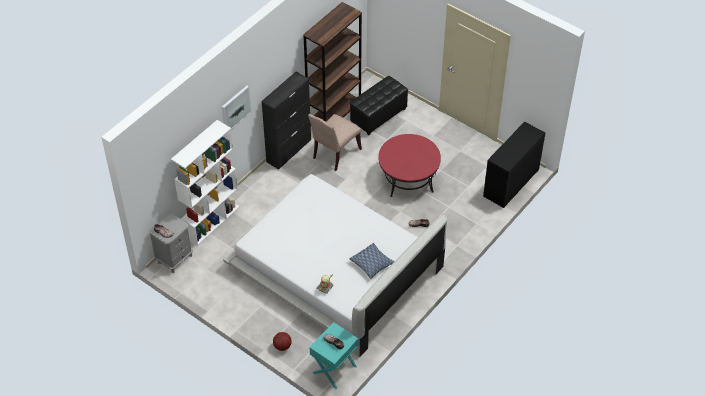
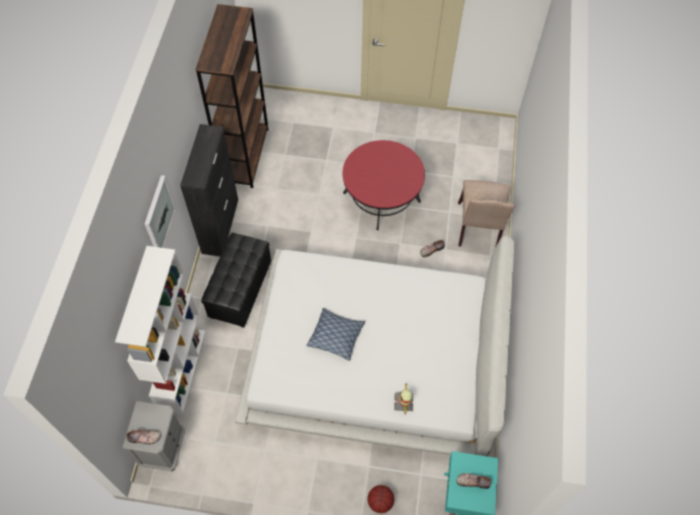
camera: 30 degrees left, 10 degrees up
beige chair [308,114,362,171] -> beige chair moved to [458,180,515,248]
pillow [349,243,395,279] -> pillow moved to [306,308,365,361]
black ottoman [350,76,408,135] -> black ottoman moved to [201,233,271,328]
black desk [483,121,545,208] -> none

